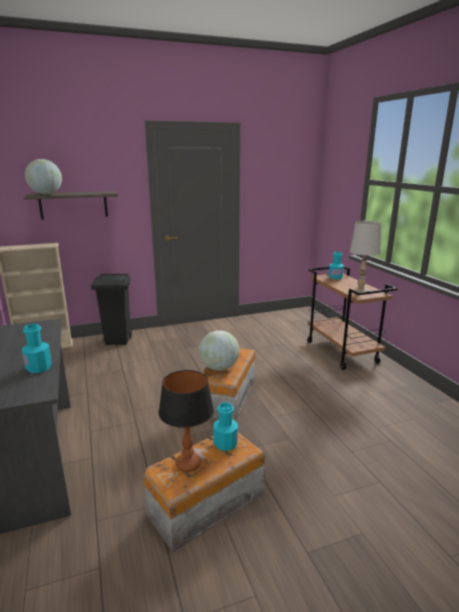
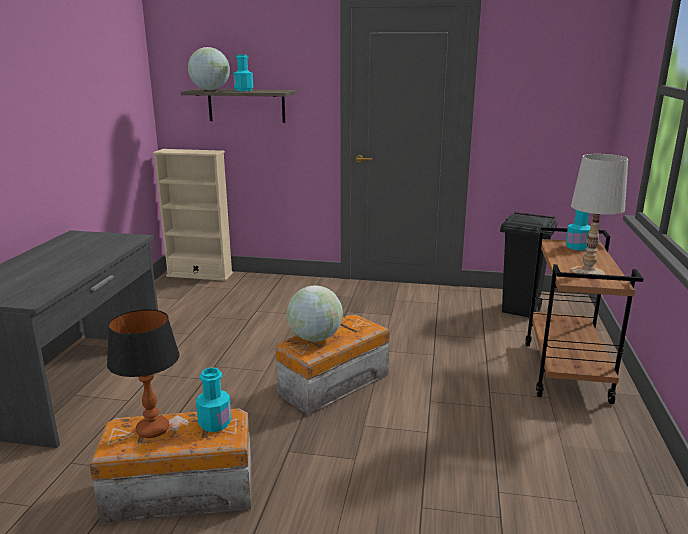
camera: 30 degrees right, 0 degrees up
turquoise bottle [22,324,52,373] -> turquoise bottle moved to [233,54,253,91]
black trash can [91,273,132,345] -> black trash can moved to [500,212,558,317]

